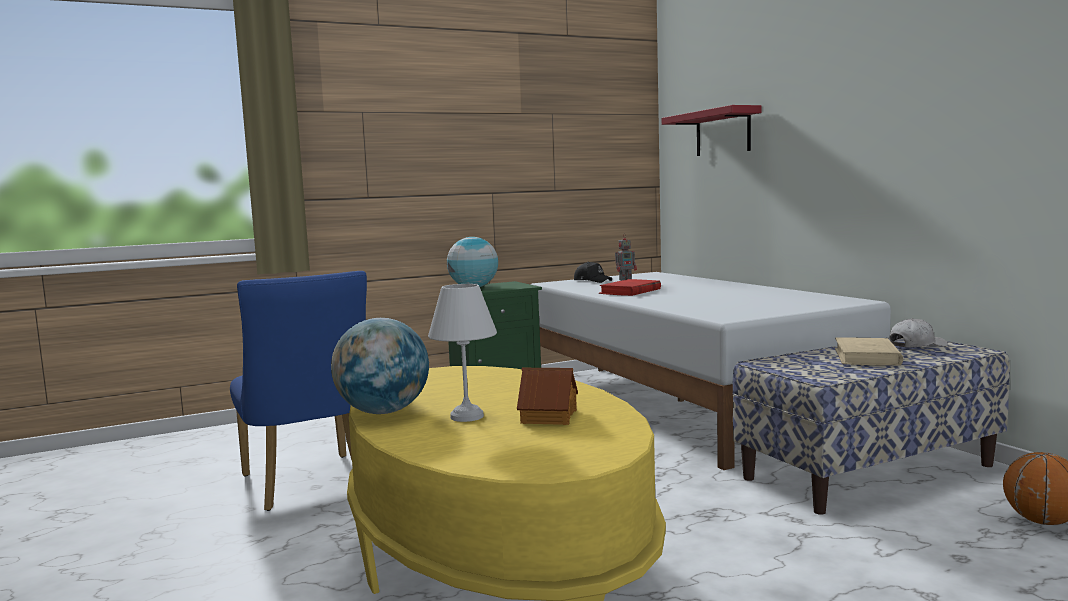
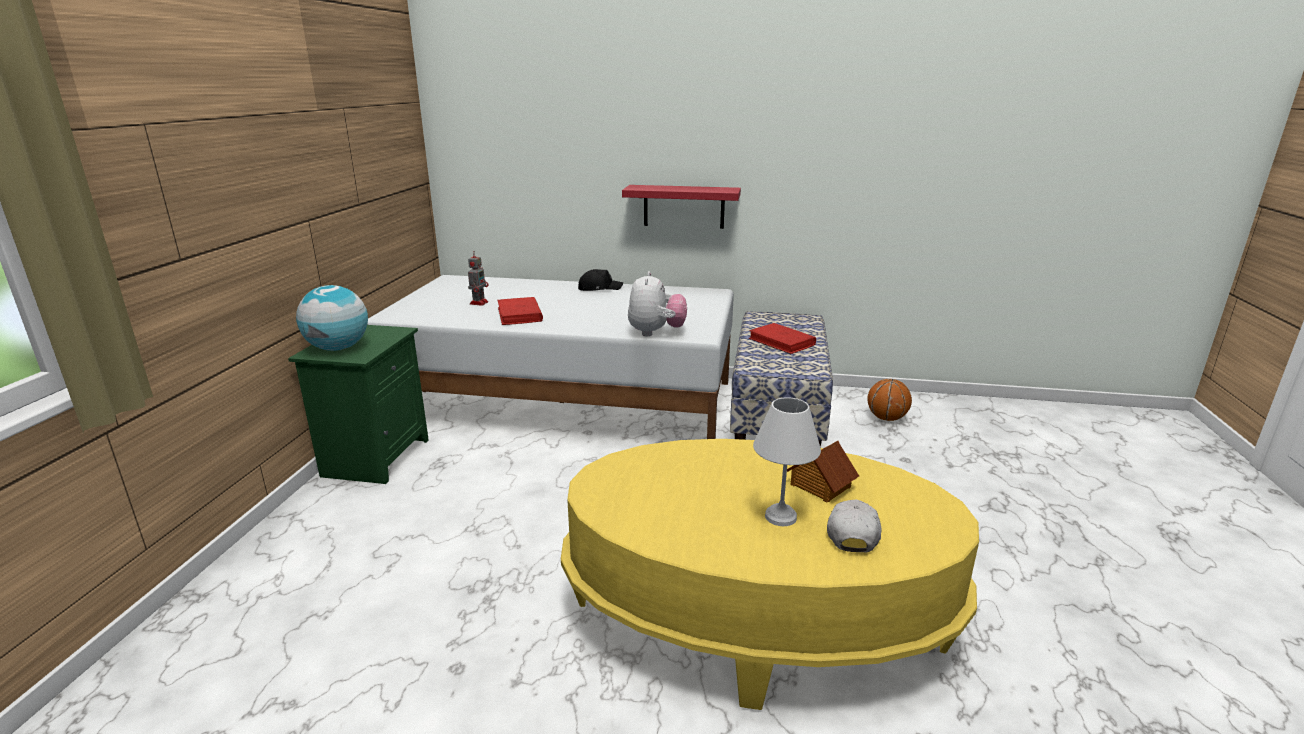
camera: 55 degrees left, 15 degrees up
blue chair [230,271,367,511] -> none
globe [331,318,429,414] -> none
black cap [574,262,612,283] -> black cap moved to [578,269,623,291]
red shelf [662,105,762,156] -> red shelf moved to [622,185,741,229]
beige book [835,337,903,366] -> red book [749,323,816,354]
white cap [889,318,948,348] -> white cap moved to [827,500,882,552]
none -> plush toy [628,271,687,336]

